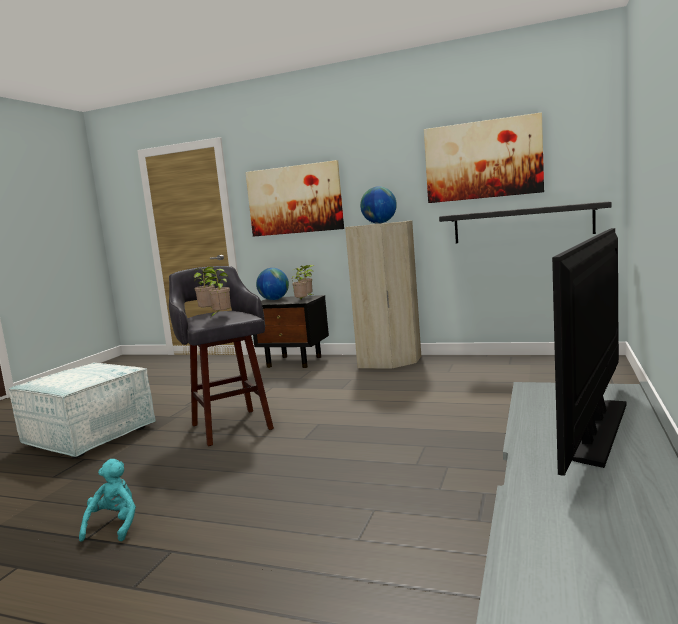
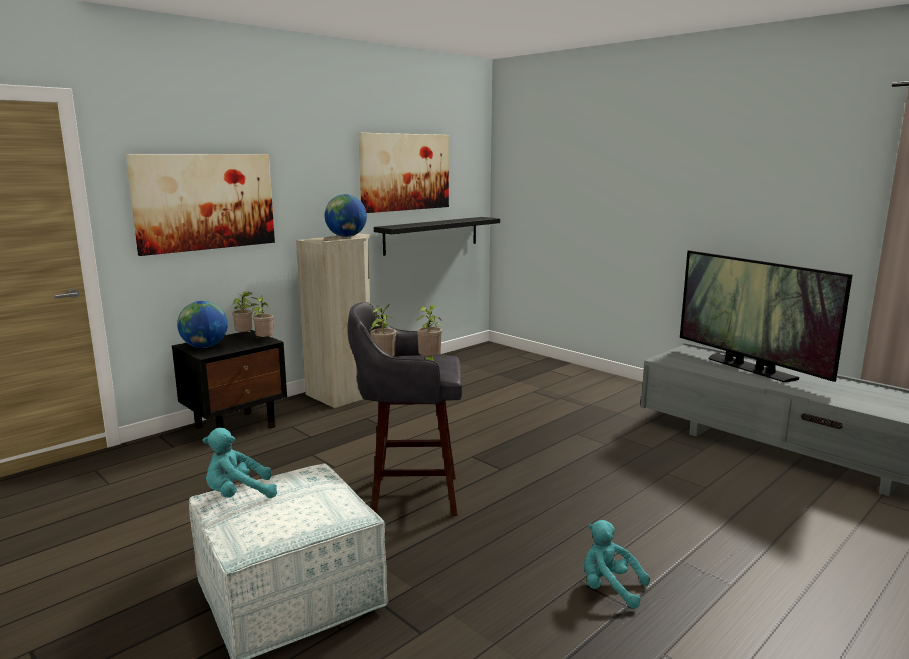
camera: 65 degrees left, 5 degrees up
none -> turquoise plush toy [202,428,277,498]

